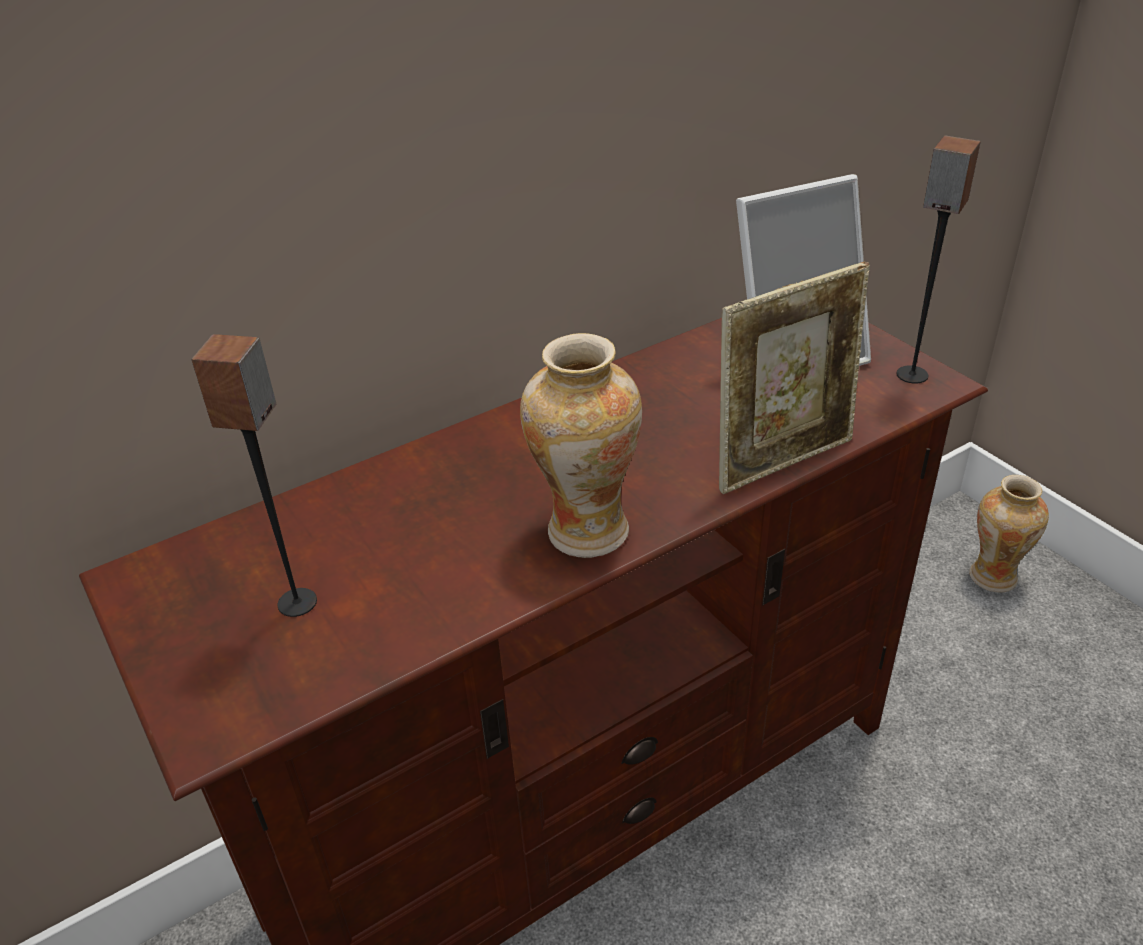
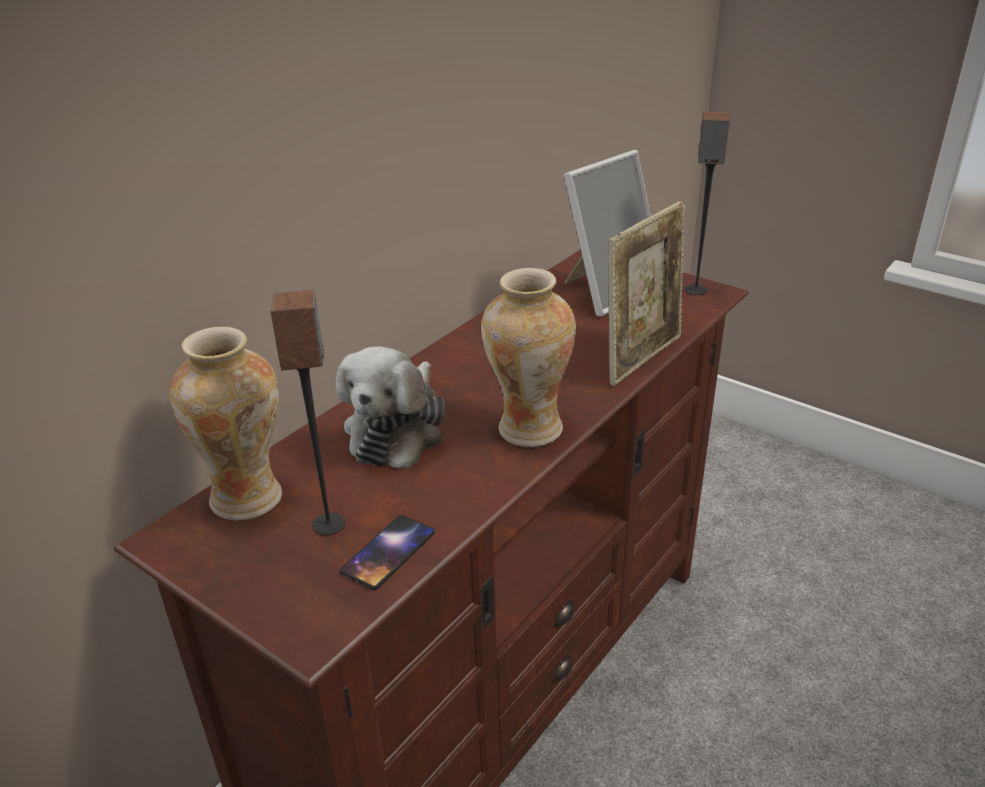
camera: 20 degrees left, 5 degrees down
vase [969,475,1049,593] -> vase moved to [170,327,282,520]
none -> plush toy [336,346,445,469]
none -> phone [340,515,435,590]

